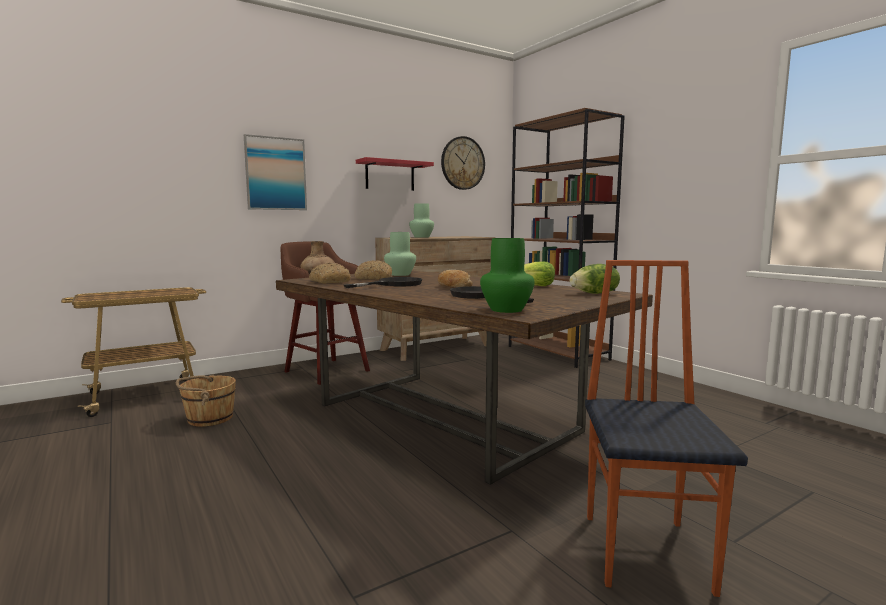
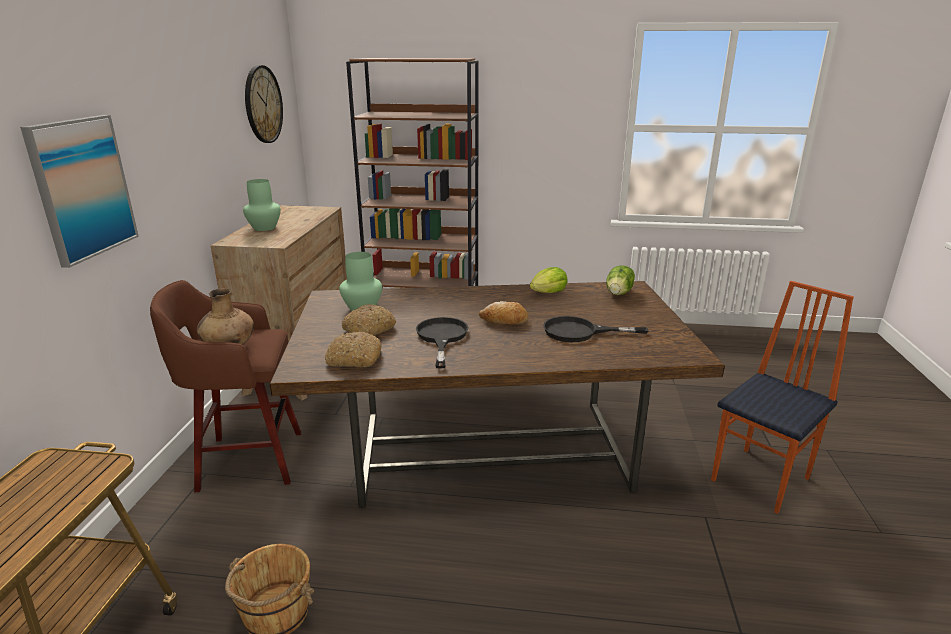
camera: 50 degrees left, 15 degrees up
red shelf [356,157,434,191] -> none
green vase [480,238,535,313] -> none
chair [585,260,748,597] -> chair turned 90 degrees clockwise [711,281,854,514]

